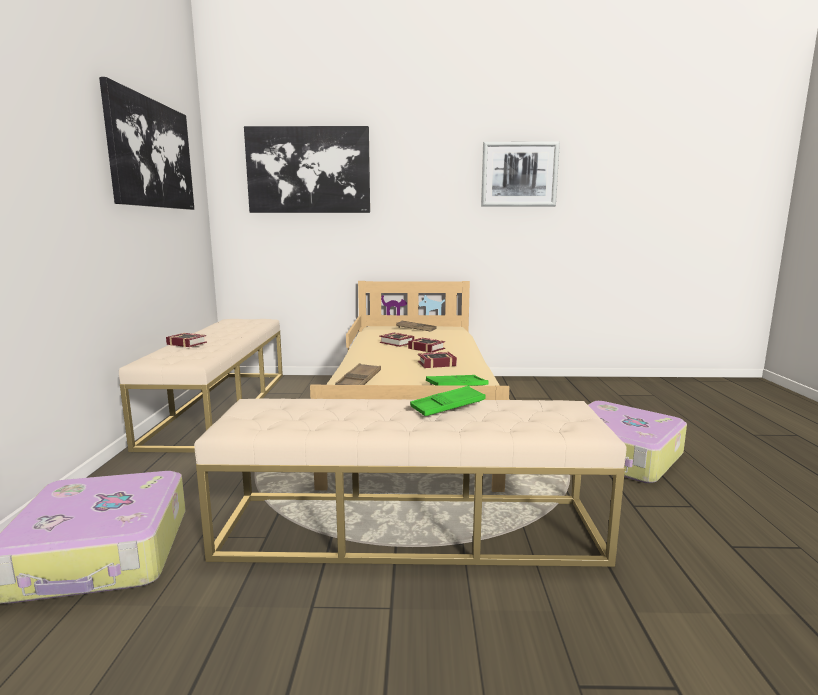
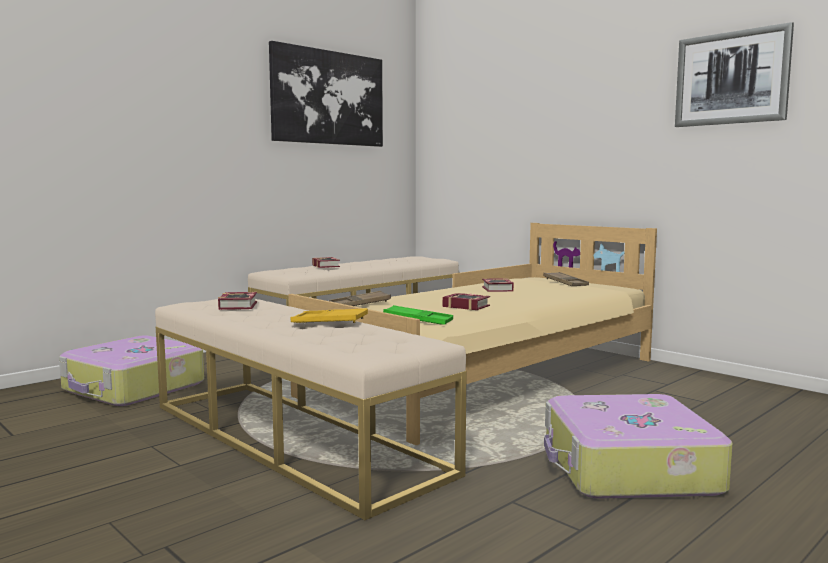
camera: 45 degrees right, 5 degrees down
picture [244,126,370,213] -> none
book [408,338,445,353] -> book moved to [218,292,257,310]
green tray [410,386,486,416] -> yellow tray [290,308,368,323]

